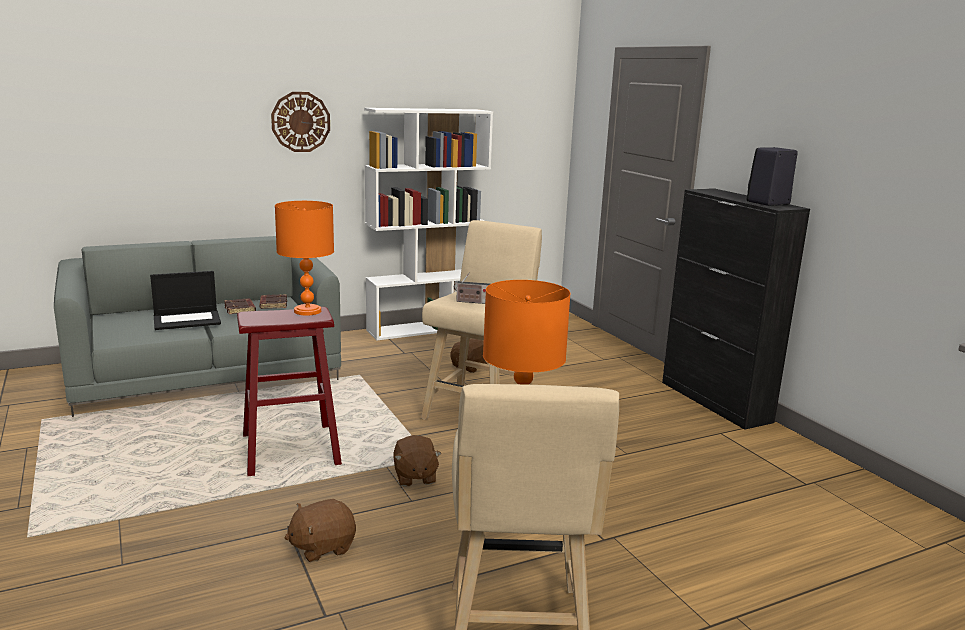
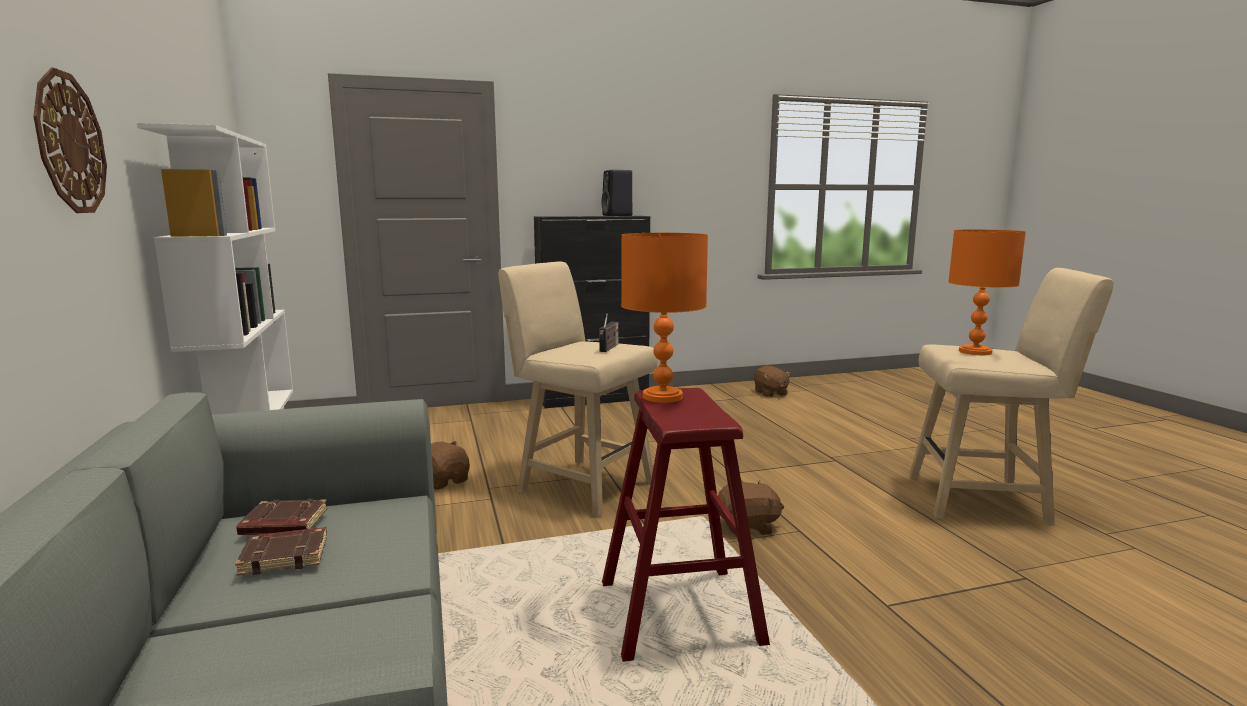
camera: 80 degrees left, 5 degrees down
laptop [150,271,221,330] -> none
brown plush toy [284,499,356,562] -> brown plush toy moved to [754,366,791,397]

